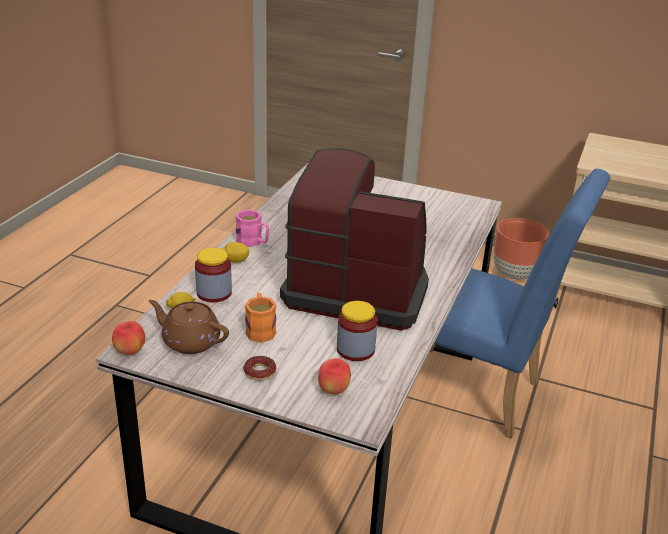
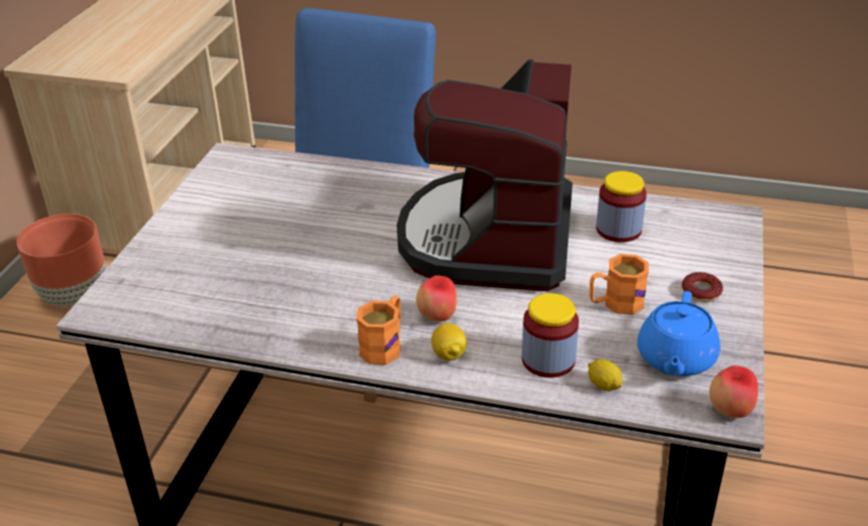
camera: 95 degrees left, 5 degrees up
brown teapot [148,300,229,354] -> blue teapot [637,291,720,377]
pink mug [235,209,269,247] -> orange mug [356,296,401,365]
apple [318,358,351,394] -> apple moved to [416,275,457,322]

